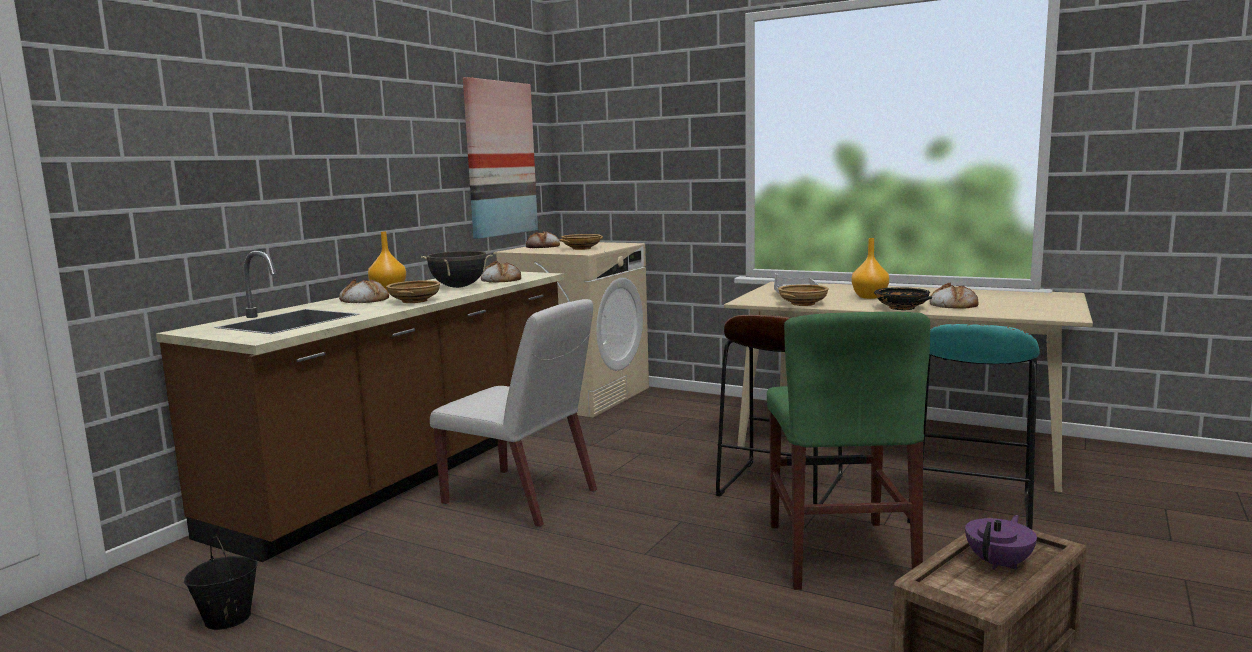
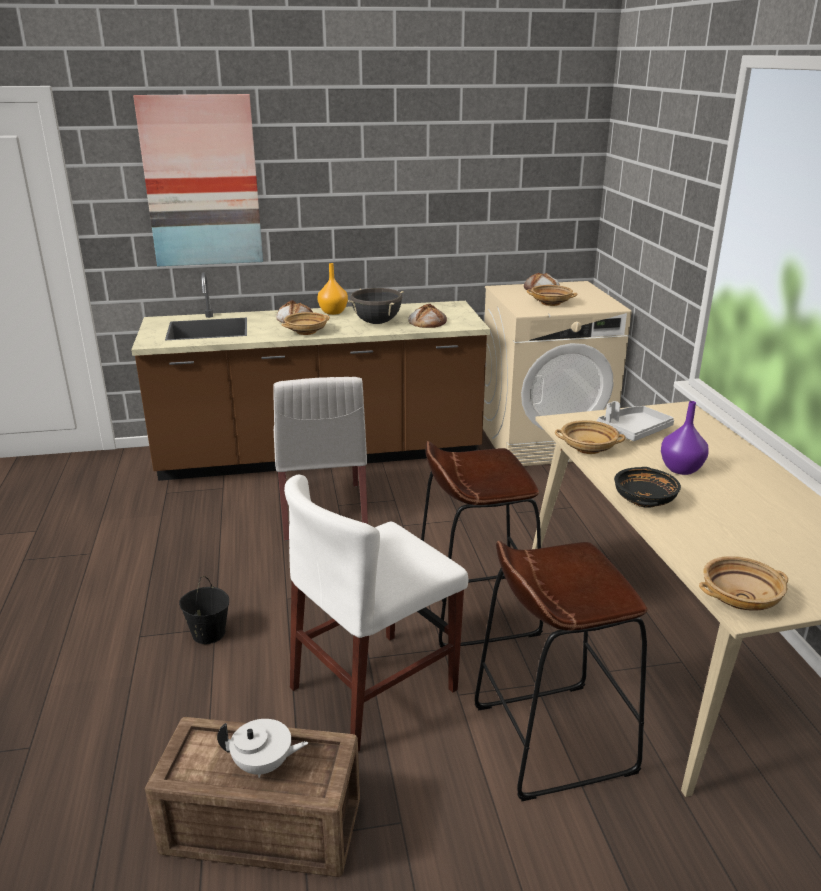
camera: 50 degrees right, 15 degrees up
black bucket [184,536,258,630] -> black bucket moved to [179,576,229,644]
picture [463,77,538,239] -> picture moved to [133,94,263,266]
green chair [767,312,930,590] -> white chair [284,474,468,752]
orange vase [852,238,889,299] -> purple vase [661,401,709,475]
turquoise stool [907,324,1040,529] -> brown stool [475,541,648,801]
bread [930,283,979,309] -> none
purple teapot [965,515,1037,570] -> white teapot [217,719,308,778]
none -> beige bowl [699,556,788,611]

